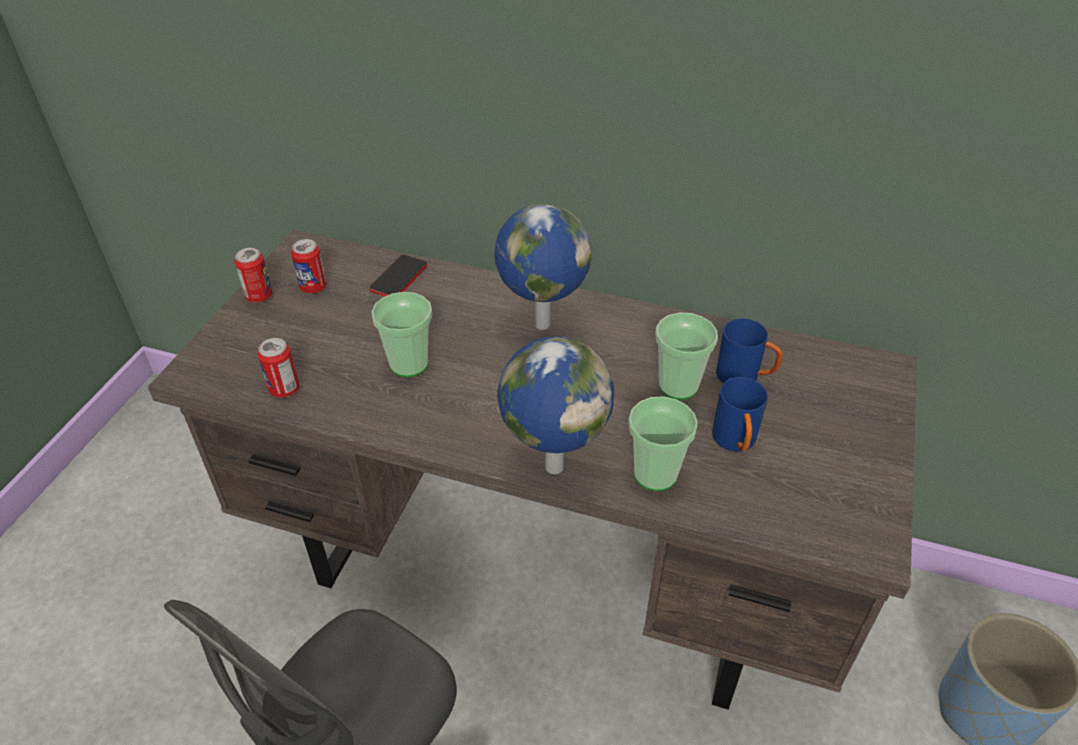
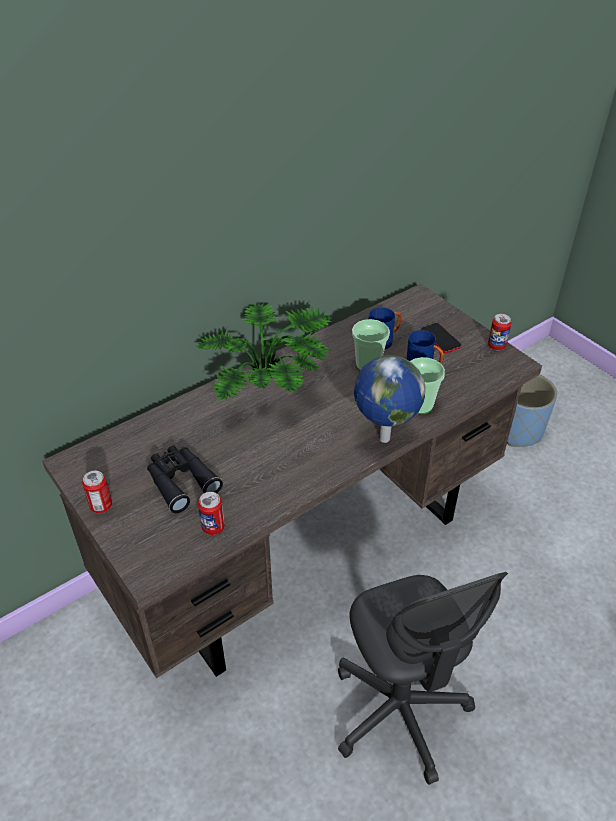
camera: 55 degrees left, 0 degrees up
can [291,239,327,293] -> can moved to [488,314,512,350]
phone [369,255,427,297] -> phone moved to [421,323,462,354]
cup [372,292,432,377] -> none
globe [494,204,592,330] -> potted plant [196,303,332,401]
none -> black binoculars [147,445,223,513]

